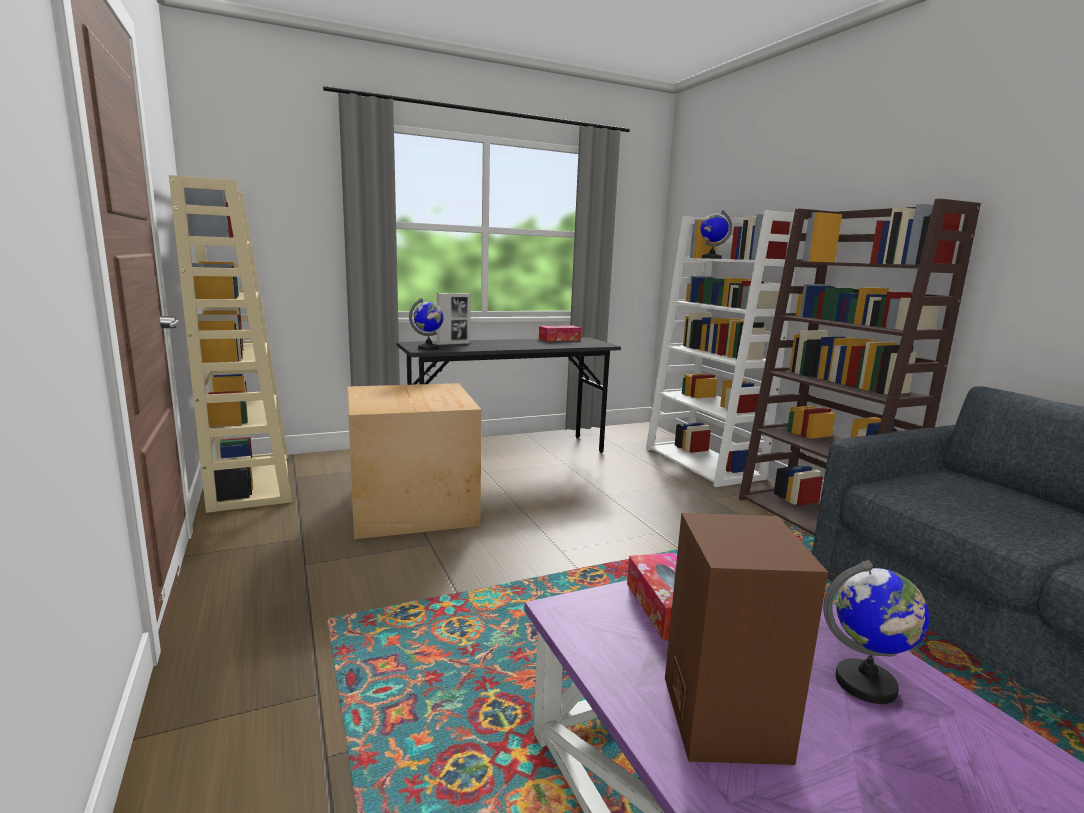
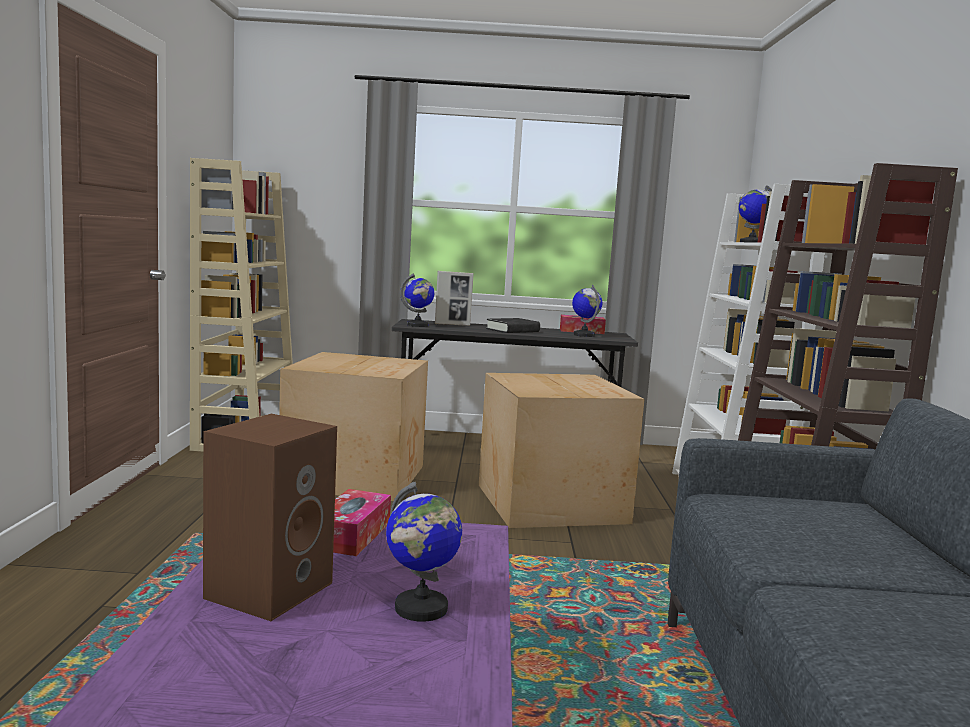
camera: 25 degrees right, 5 degrees down
none -> cardboard box [479,373,644,528]
none -> black book [486,318,540,333]
none -> globe [572,285,602,337]

